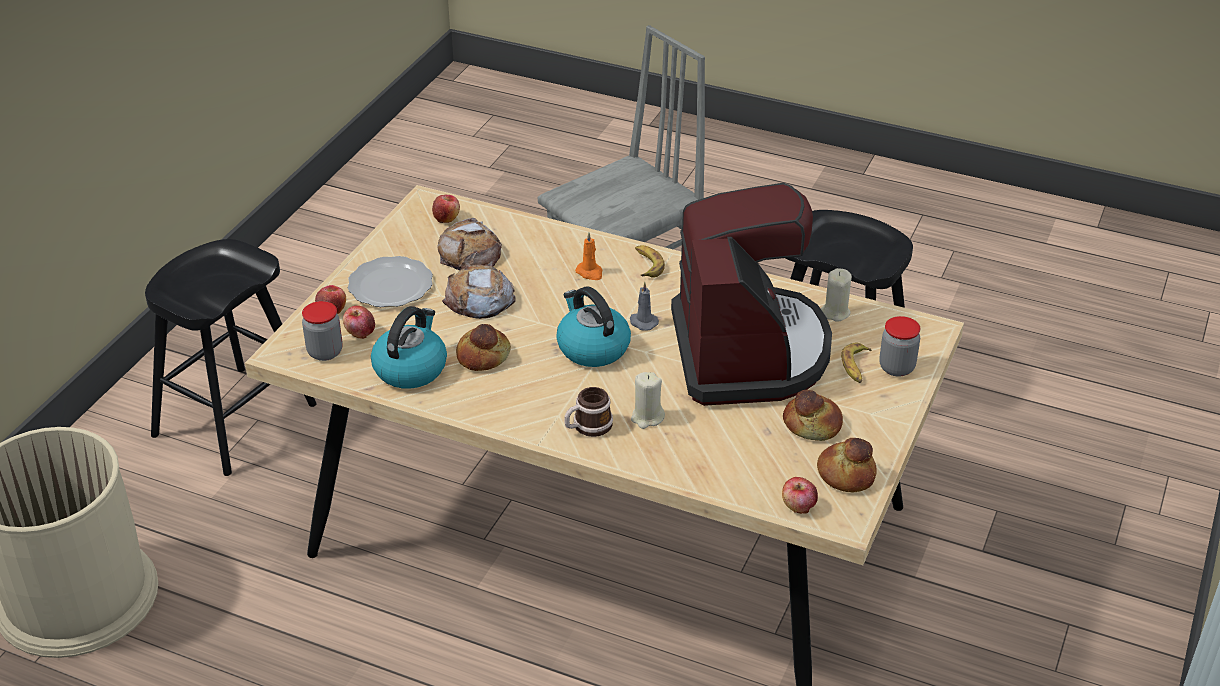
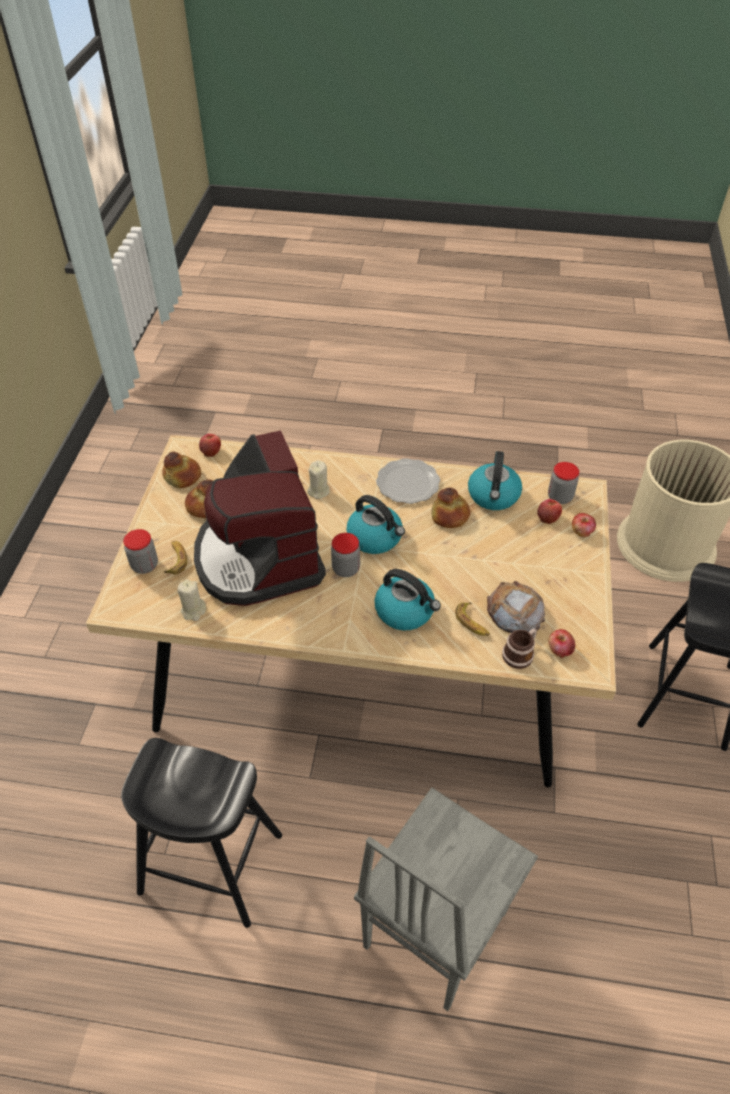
camera: 165 degrees right, 10 degrees up
plate [348,256,433,307] -> plate moved to [376,458,440,504]
bread [442,265,516,319] -> none
mug [564,387,613,437] -> mug moved to [502,629,537,669]
orange candle [575,232,603,280] -> kettle [375,569,441,631]
grey candle [630,282,659,331] -> jar [331,533,360,577]
banana [635,245,665,278] -> banana moved to [455,602,490,636]

